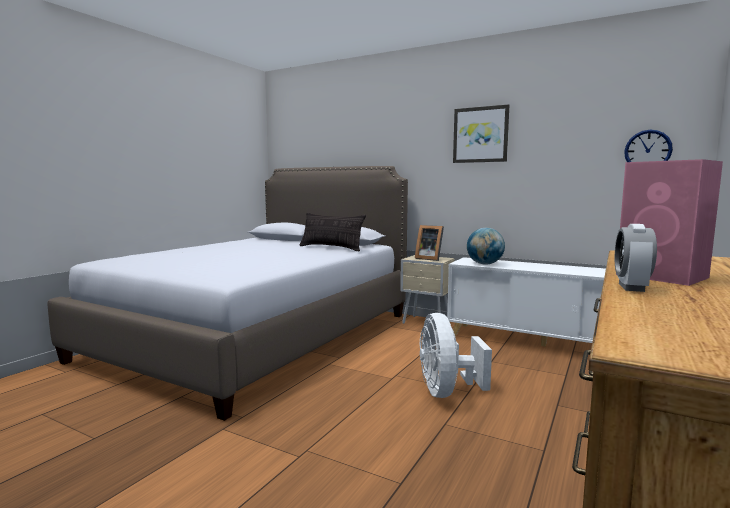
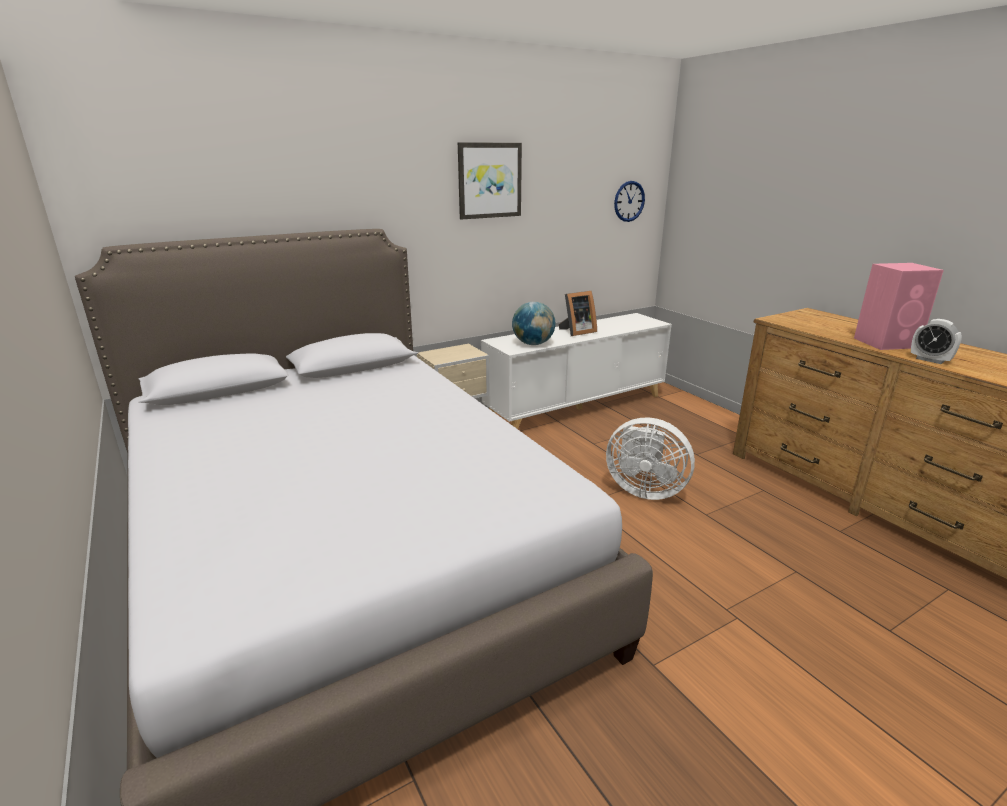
camera: 60 degrees left, 15 degrees up
pillow [299,212,366,251] -> none
picture frame [415,225,444,261] -> picture frame moved to [559,291,597,336]

